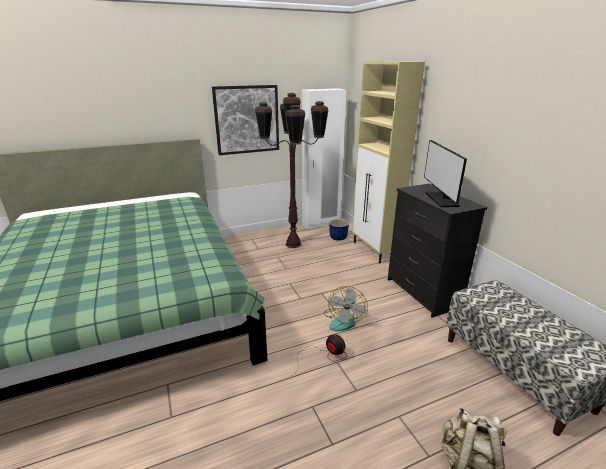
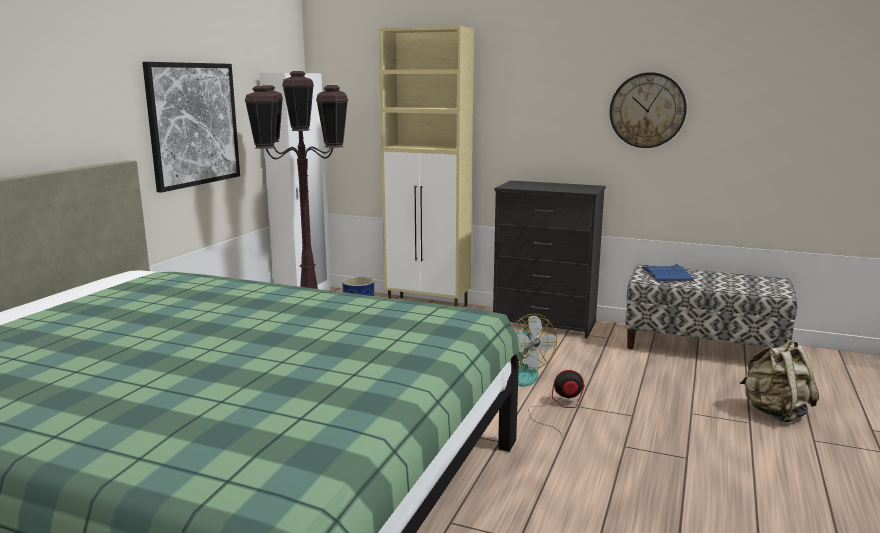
camera: 45 degrees left, 10 degrees down
monitor [424,140,467,207] -> none
none -> wall clock [610,72,687,148]
none -> blue book [641,264,694,281]

